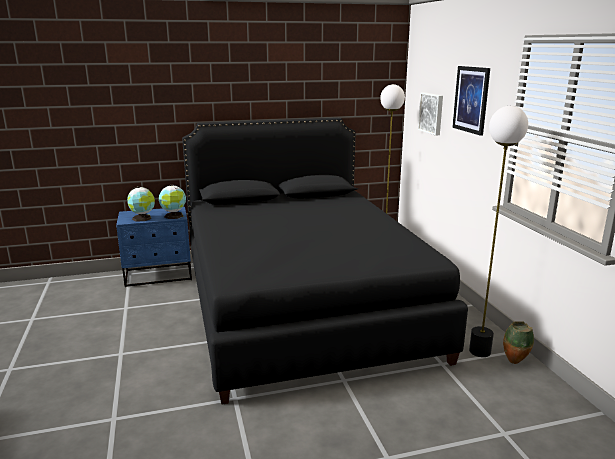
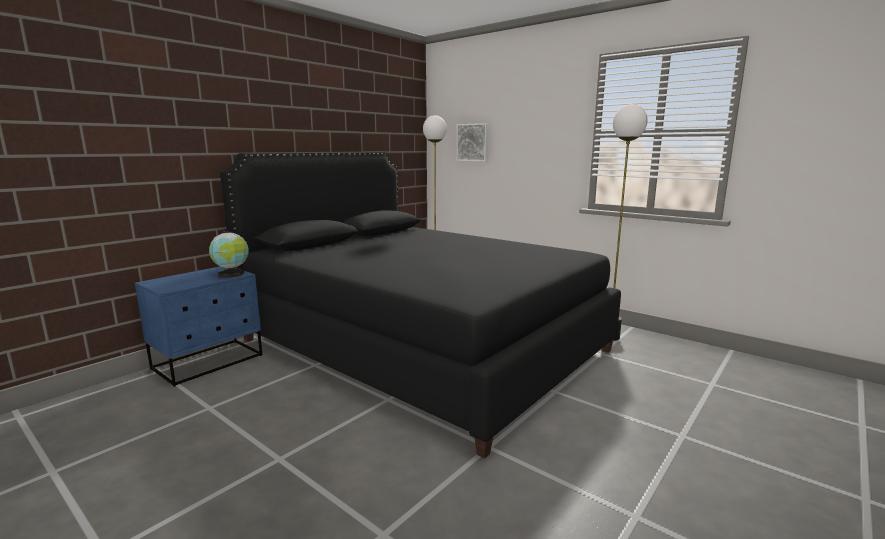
camera: 35 degrees left, 5 degrees down
globe [127,186,155,222] -> none
picture [452,66,490,136] -> none
vase [503,321,534,364] -> none

